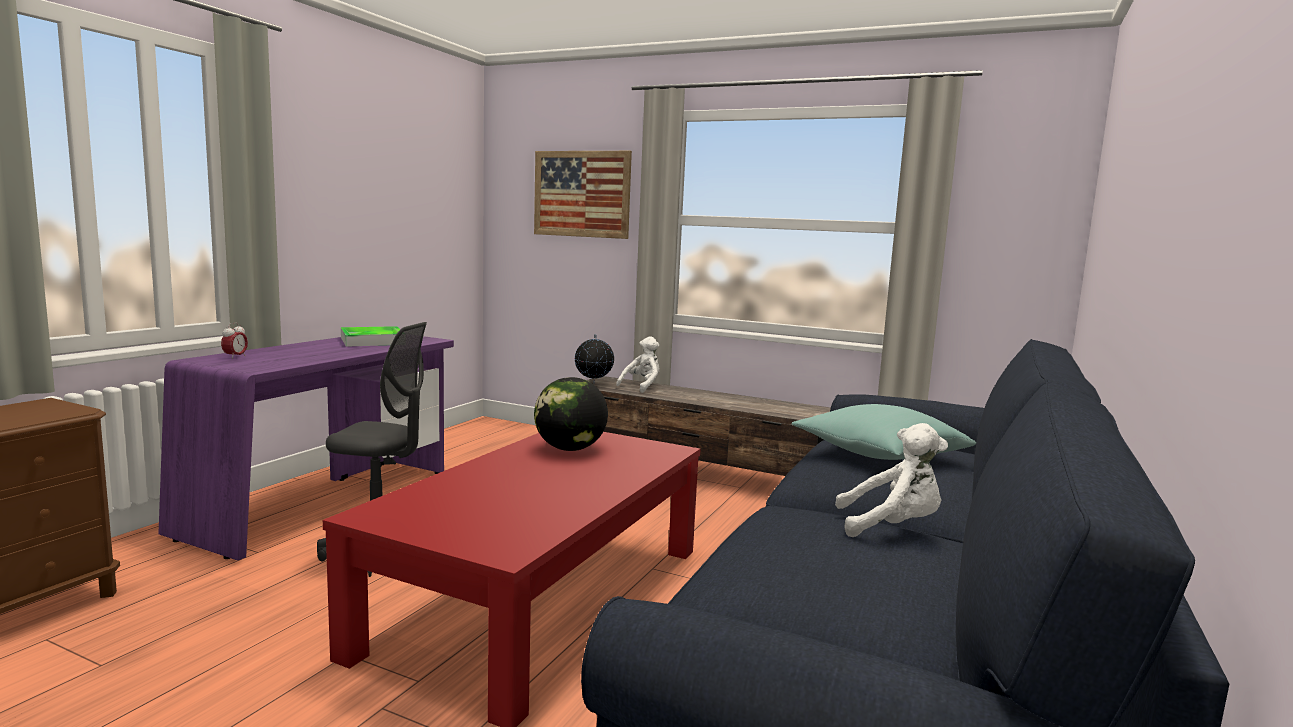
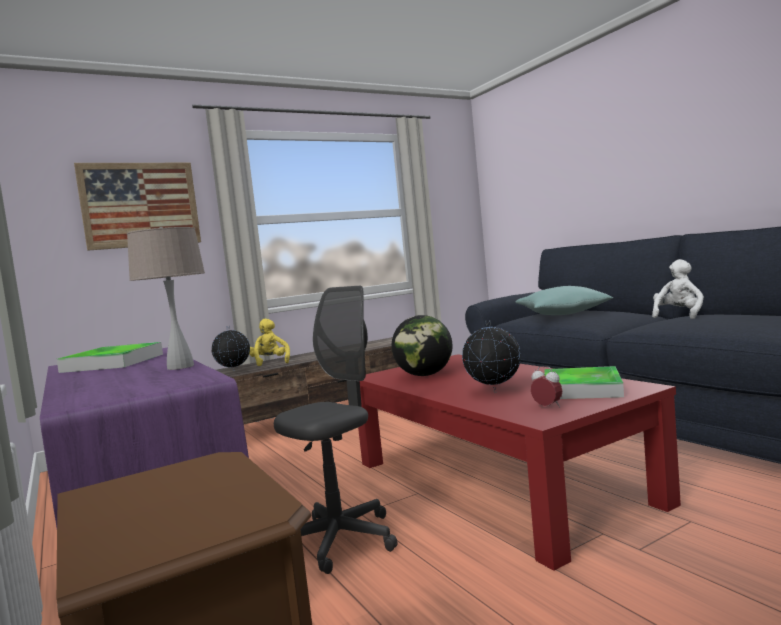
camera: 55 degrees left, 5 degrees down
alarm clock [221,323,248,359] -> alarm clock moved to [531,366,562,407]
white plush toy [616,336,660,393] -> yellow plush toy [249,318,290,366]
none -> beige table lamp [127,227,205,370]
none -> globe [462,320,521,391]
none -> tray [544,366,624,399]

